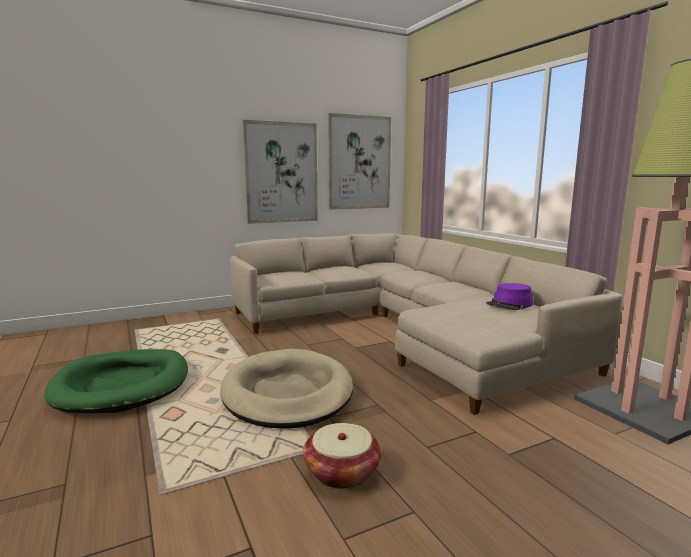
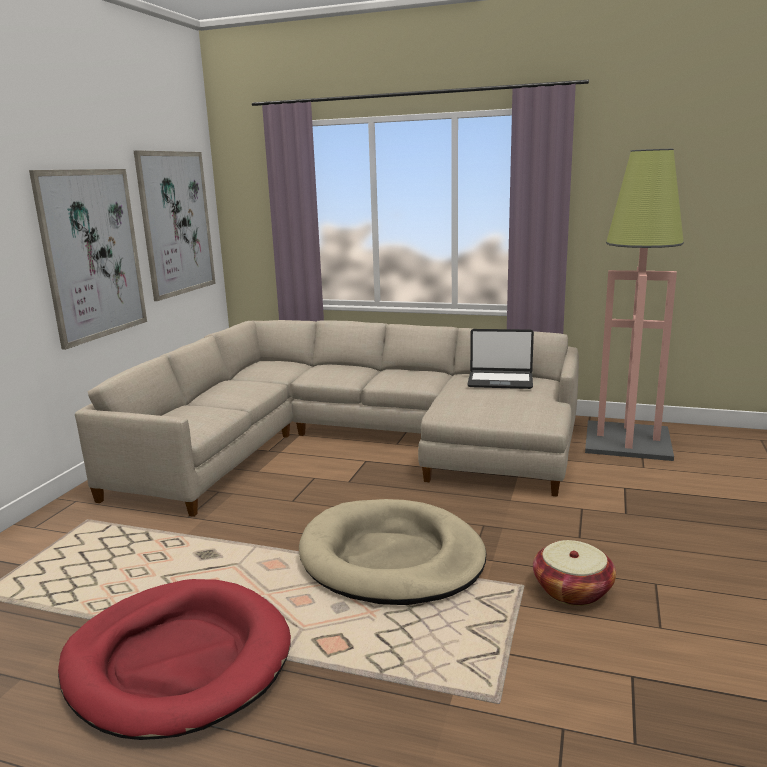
camera: 45 degrees left, 5 degrees up
green dog bed [44,349,188,413] -> red dog bed [58,579,291,740]
purple hat [486,283,533,310] -> laptop [467,329,534,389]

